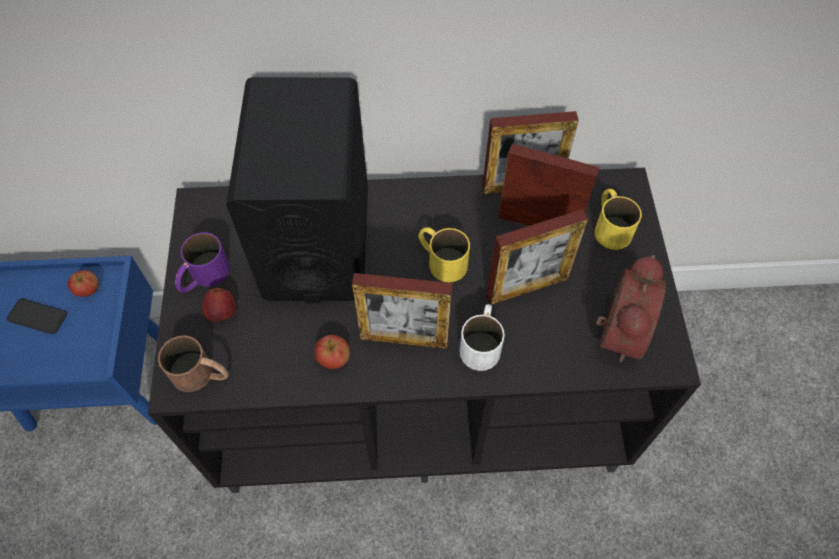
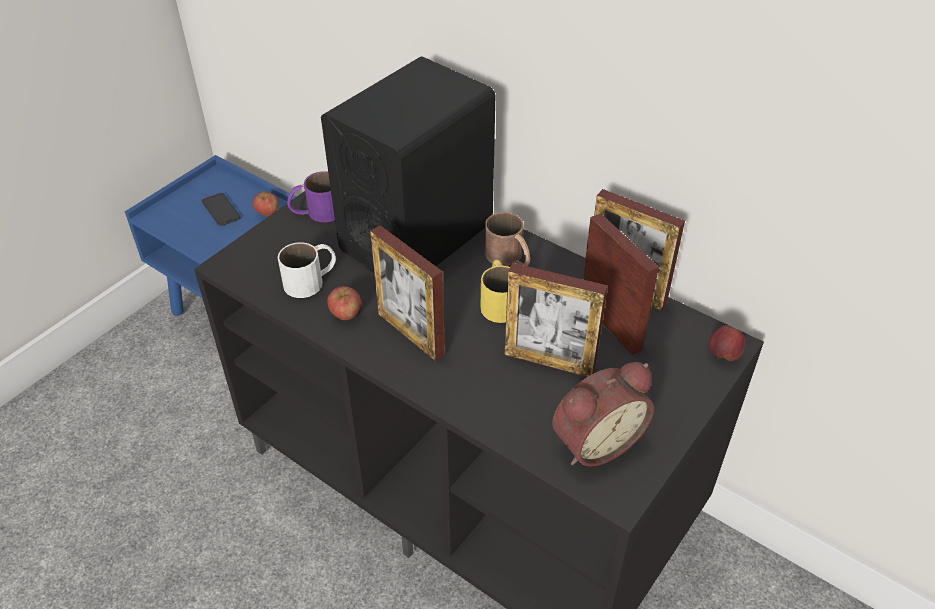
camera: 40 degrees right, 15 degrees down
brown mug [158,336,229,392] -> brown mug moved to [485,212,530,266]
apple [202,288,236,322] -> apple moved to [709,325,745,361]
white mug [459,304,505,371] -> white mug moved to [278,242,336,298]
yellow mug [594,189,642,250] -> none

